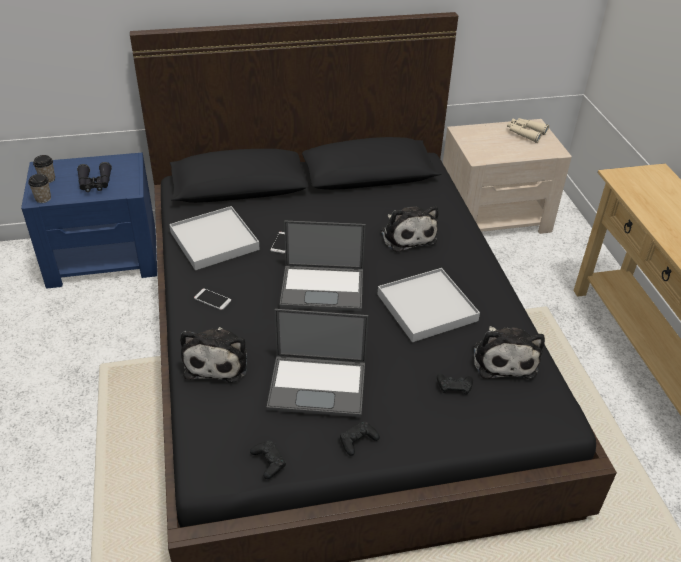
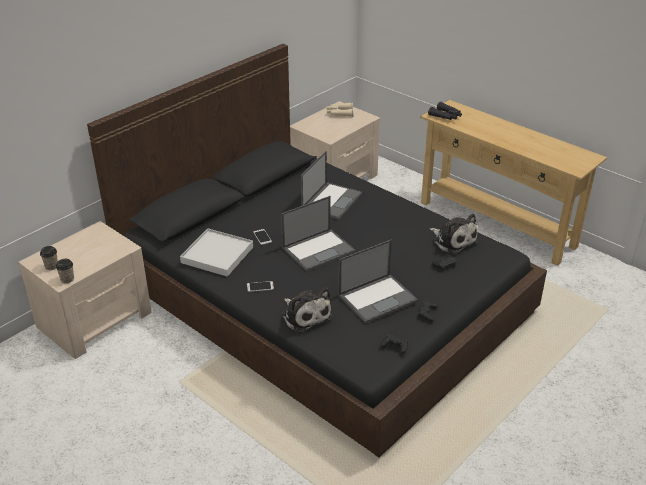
camera: 35 degrees left, 5 degrees down
blue nightstand [21,153,157,288] -> beige nightstand [18,221,152,359]
black binoculars [77,162,112,192] -> black binoculars moved to [428,102,462,120]
white tray [377,268,480,342] -> none
plush toy [381,206,438,252] -> laptop [301,151,362,220]

